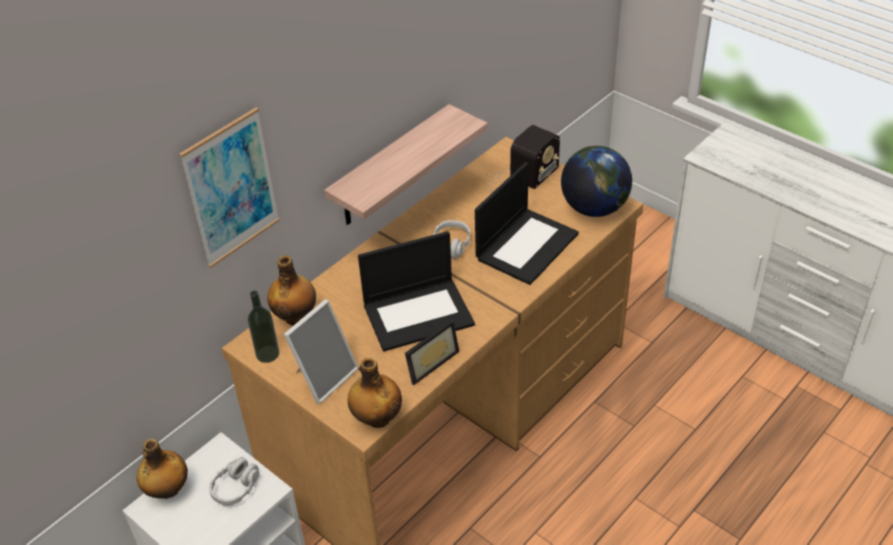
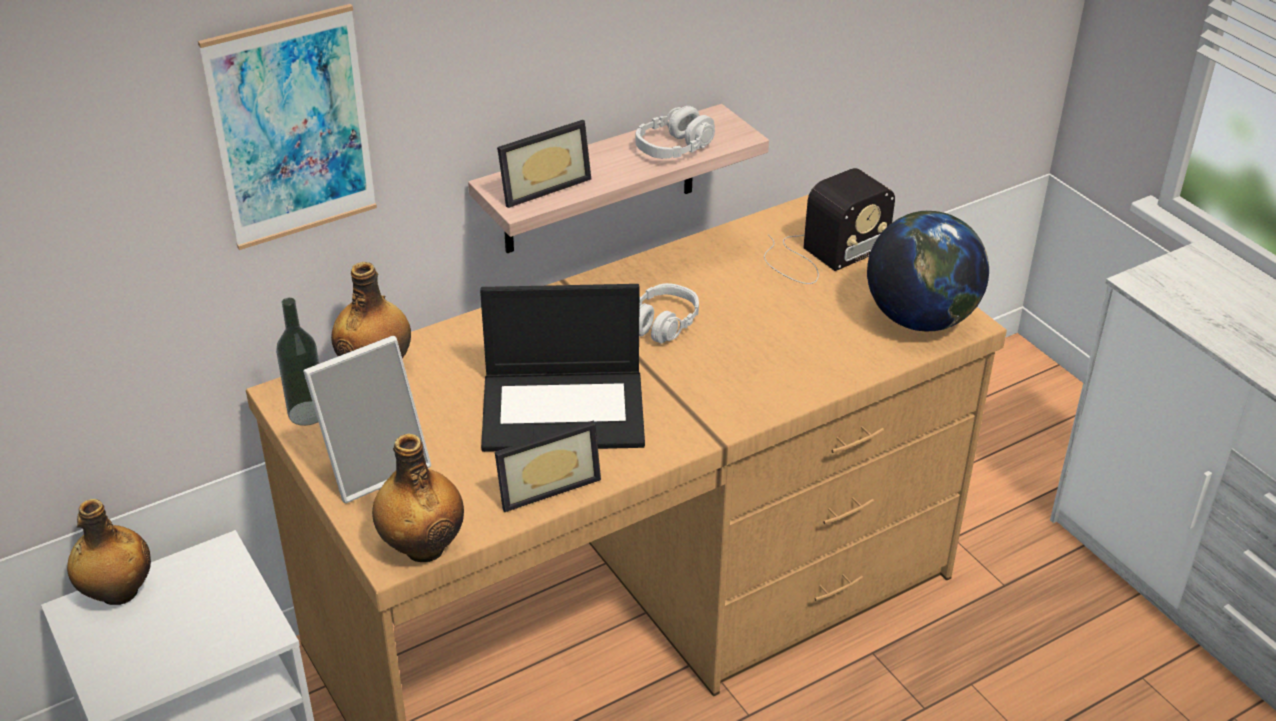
camera: 15 degrees right, 5 degrees down
grey headphones [209,457,260,506] -> grey headphones moved to [636,106,715,159]
laptop [475,162,579,285] -> none
none -> picture frame [497,120,591,208]

